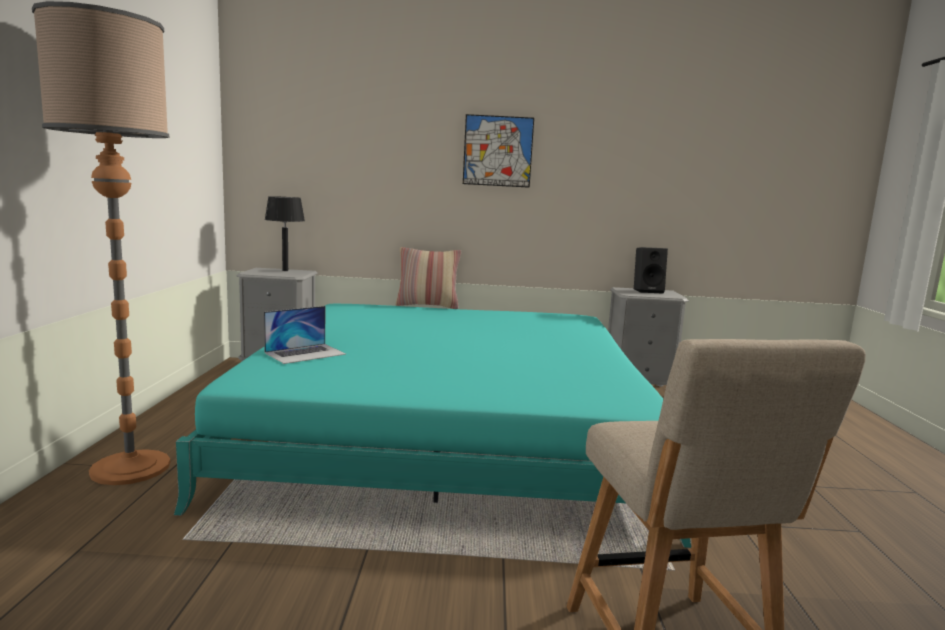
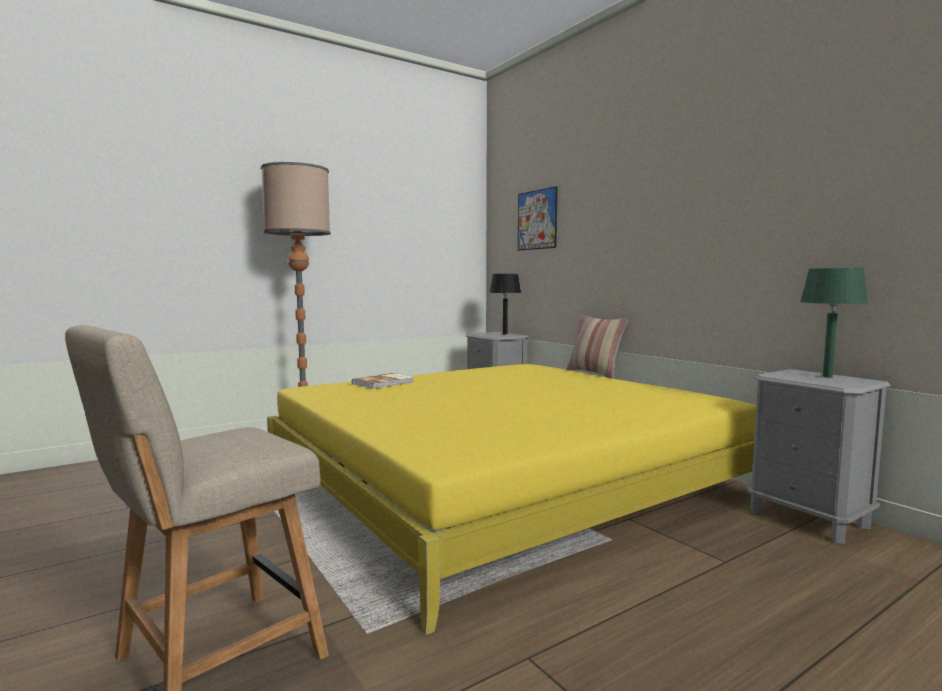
camera: 55 degrees right, 5 degrees down
turquoise bed [174,304,691,548] -> yellow bed [267,364,756,635]
laptop [264,306,346,364] -> book [352,373,414,389]
picture [463,114,534,188] -> picture moved to [518,186,557,250]
black speaker [634,247,668,294] -> green table lamp [800,268,868,378]

